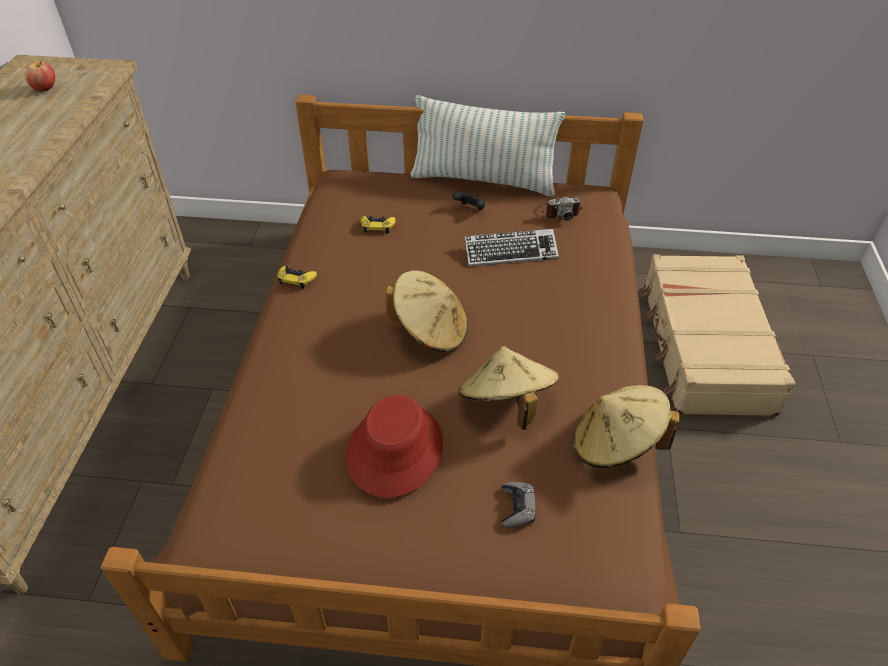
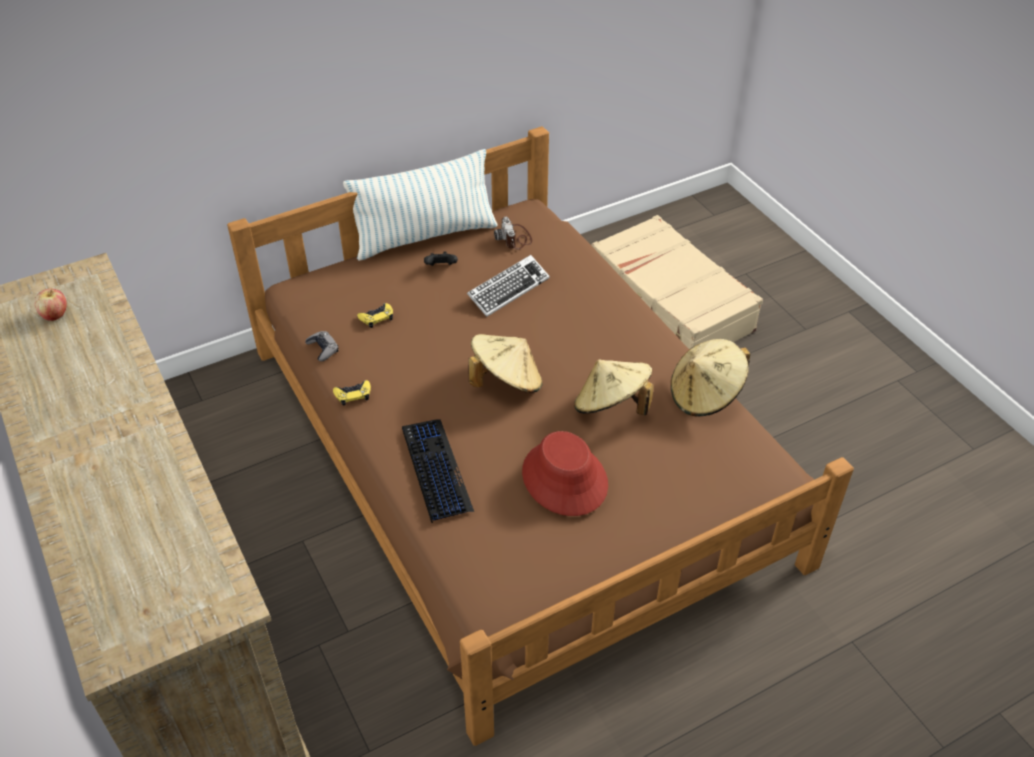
camera: 35 degrees left, 0 degrees up
grey game controller [501,482,536,527] -> grey game controller moved to [305,331,338,362]
camera [536,196,583,221] -> camera turned 120 degrees clockwise [494,217,532,249]
none -> keyboard [402,420,474,523]

